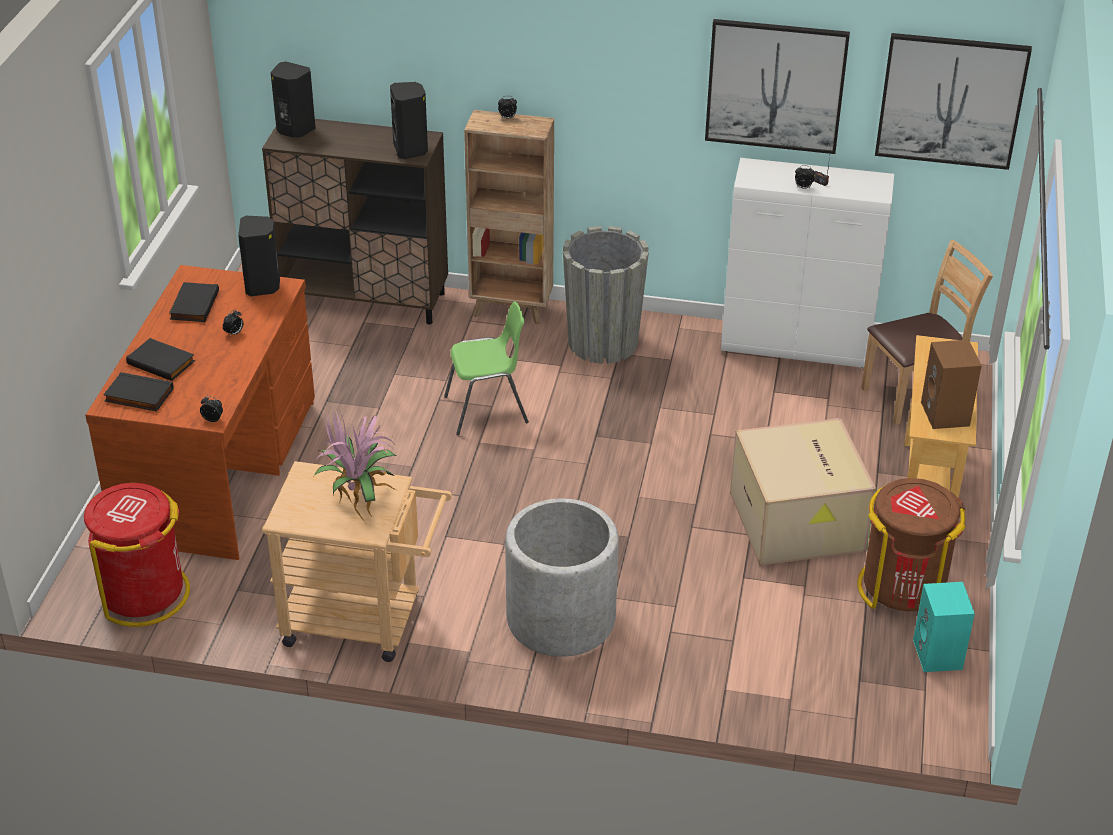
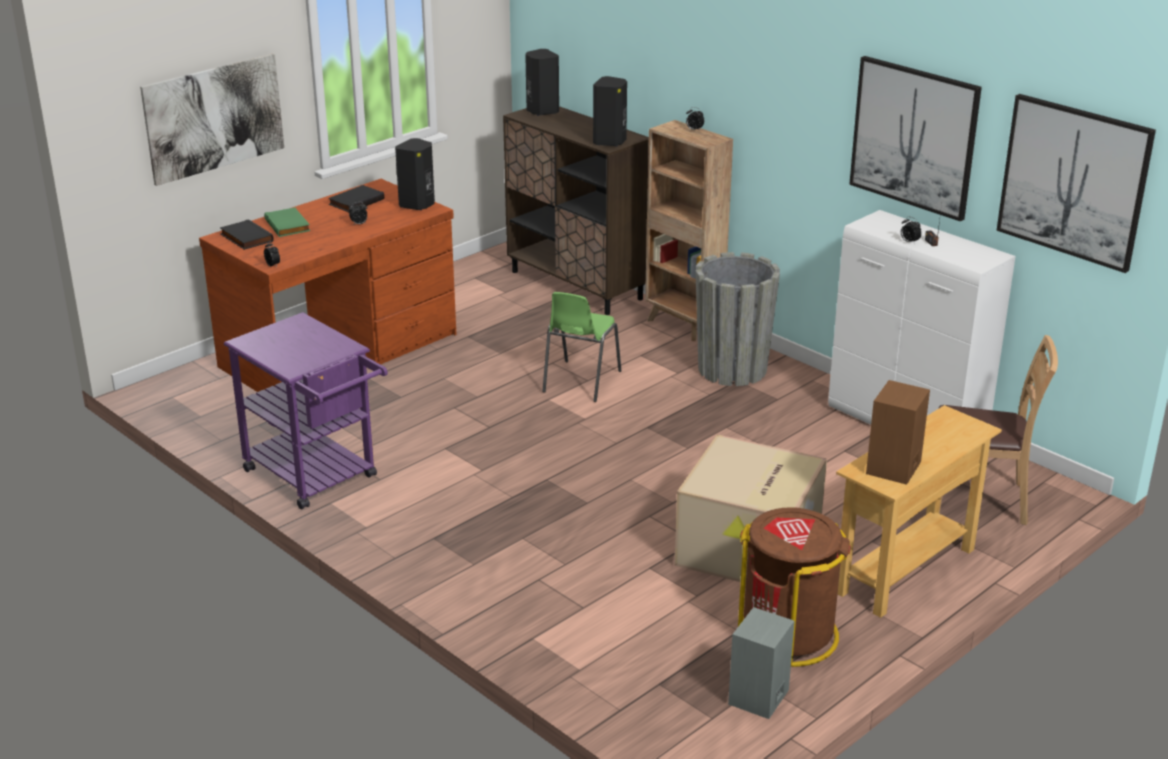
camera: 35 degrees right, 10 degrees down
red trash can [84,483,190,627] -> none
black book [126,338,195,381] -> green book [264,208,310,237]
beige cart [262,461,452,662] -> purple cart [224,312,388,509]
potted plant [314,410,396,522] -> none
green chair [444,301,529,435] -> green chair turned 90 degrees clockwise [542,292,621,402]
grey planter [505,498,619,657] -> none
turquoise speaker [913,582,975,672] -> grey speaker [728,607,795,719]
none -> picture [140,54,284,186]

